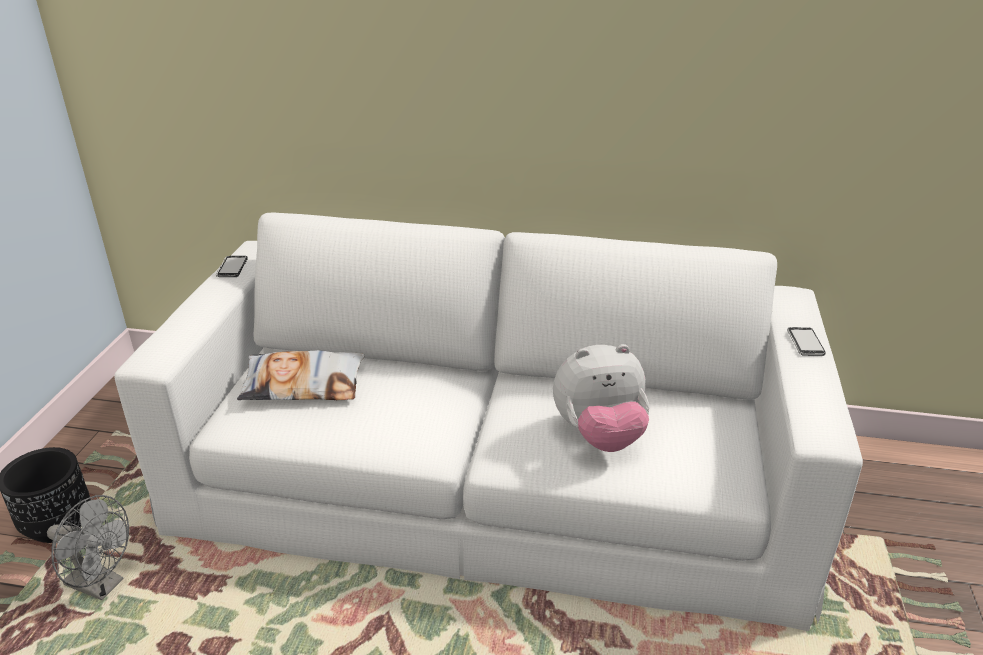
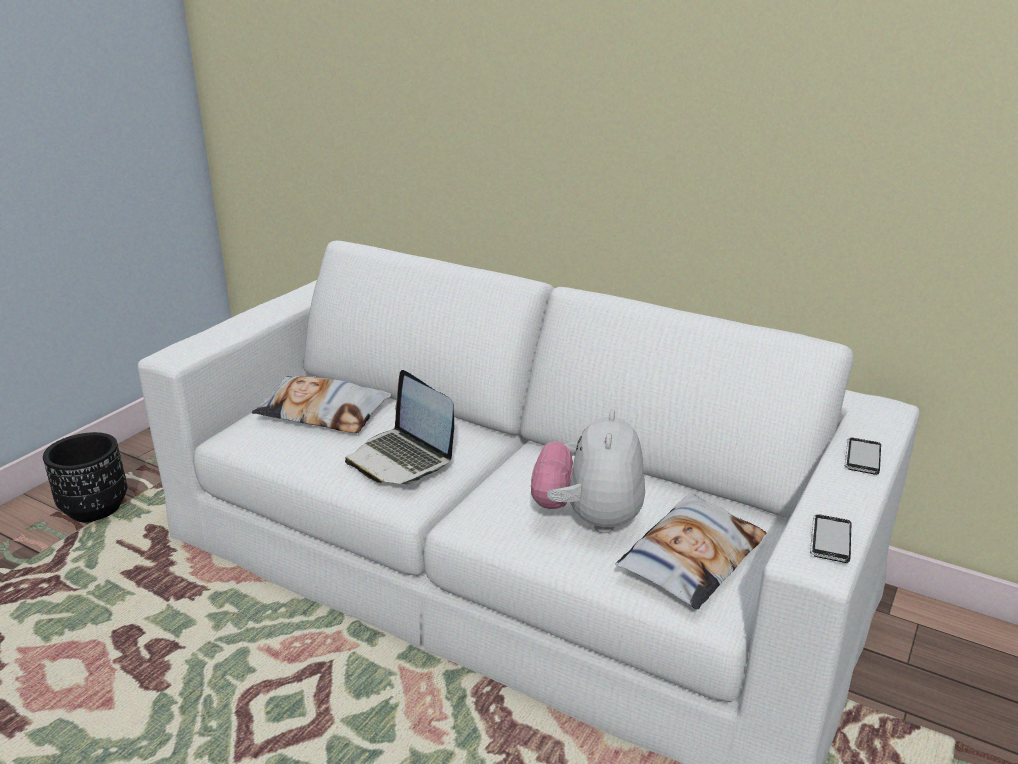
camera: 20 degrees right, 5 degrees down
grey fan [47,495,129,600] -> none
phone [216,256,248,277] -> phone moved to [810,514,851,563]
plush toy [553,344,649,452] -> plush toy turned 90 degrees clockwise [531,410,645,533]
none -> laptop [345,370,454,484]
none -> pillow [615,493,766,610]

